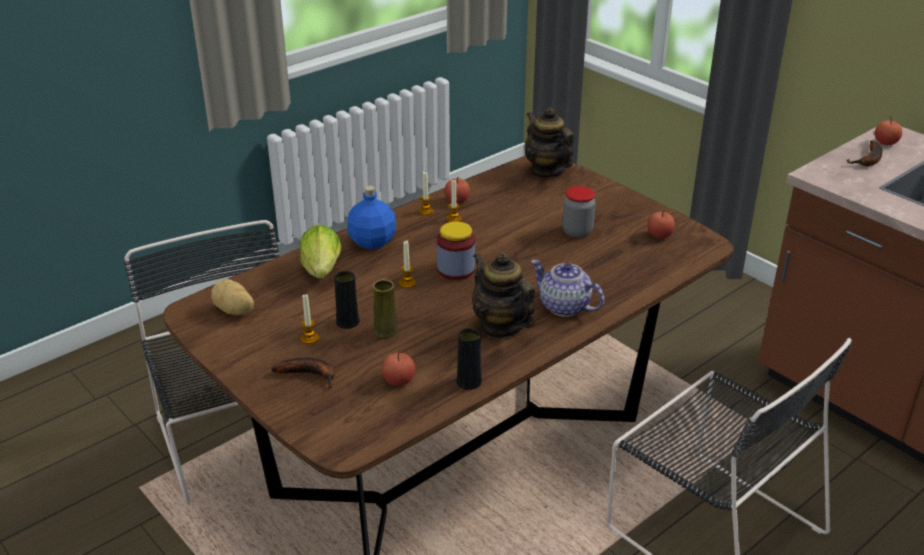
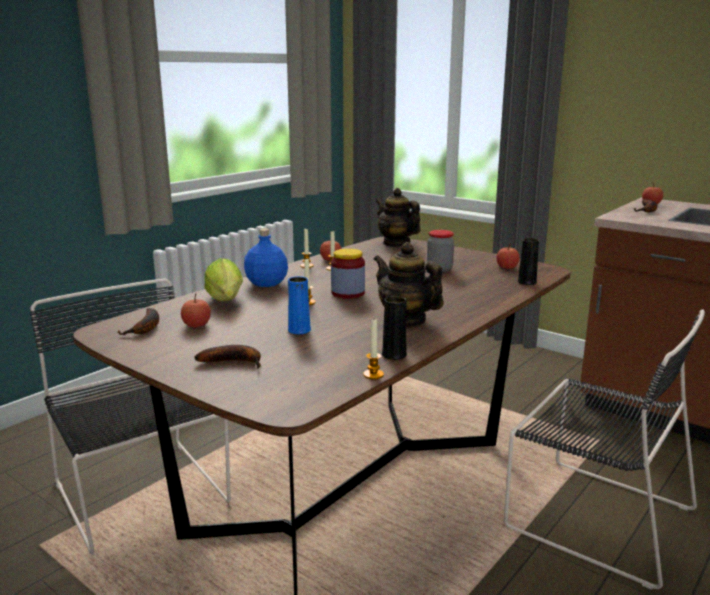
camera: 10 degrees left, 15 degrees down
potato [211,279,254,315] -> banana [117,308,159,335]
candle [300,294,319,344] -> candle moved to [363,319,384,379]
black vase [334,271,360,329] -> black vase moved to [518,238,539,285]
yellow vase [373,280,398,338] -> blue vase [288,276,311,334]
apple [382,350,415,386] -> apple moved to [181,293,211,327]
teapot [531,260,604,317] -> none

